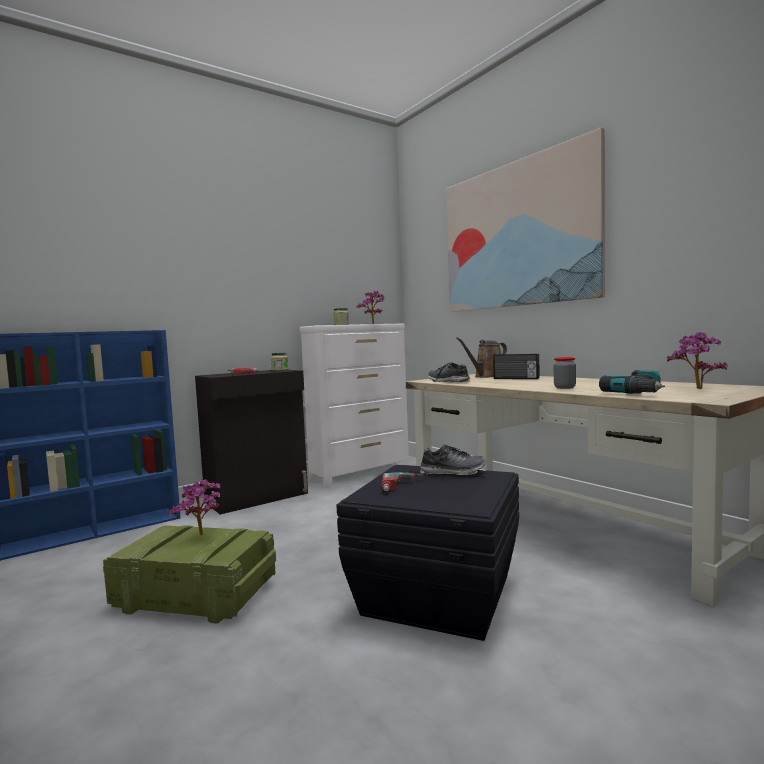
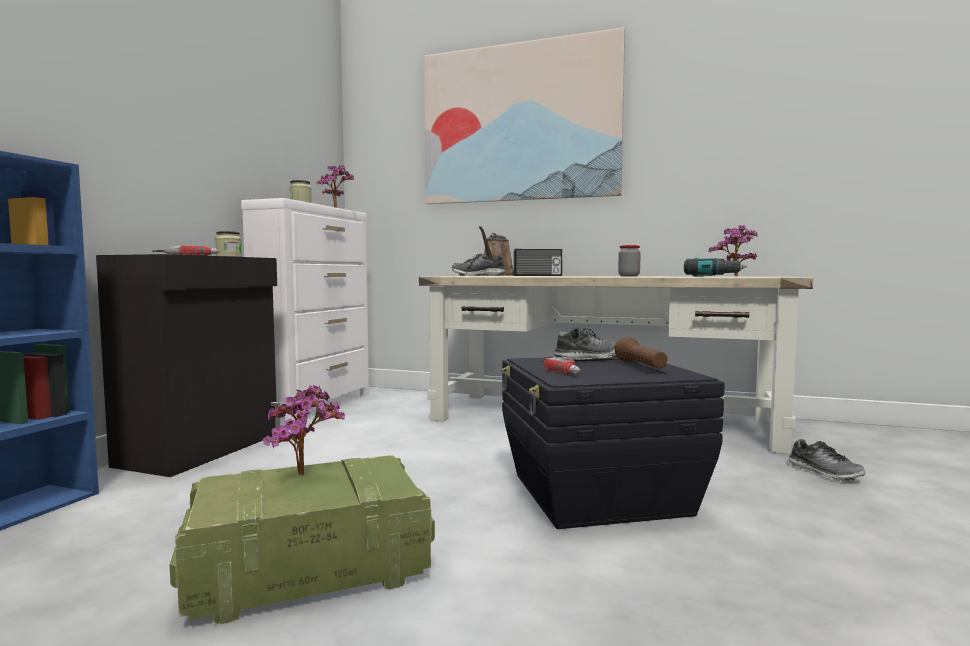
camera: 35 degrees left, 0 degrees up
none -> brown flashlight [614,337,668,369]
none -> shoe [787,439,865,482]

